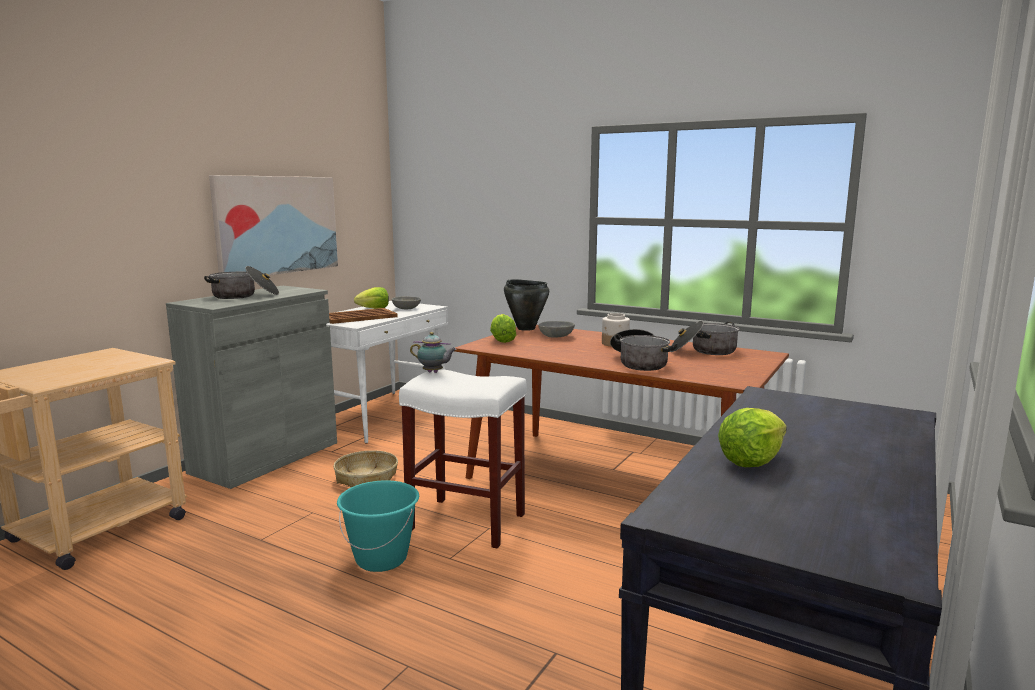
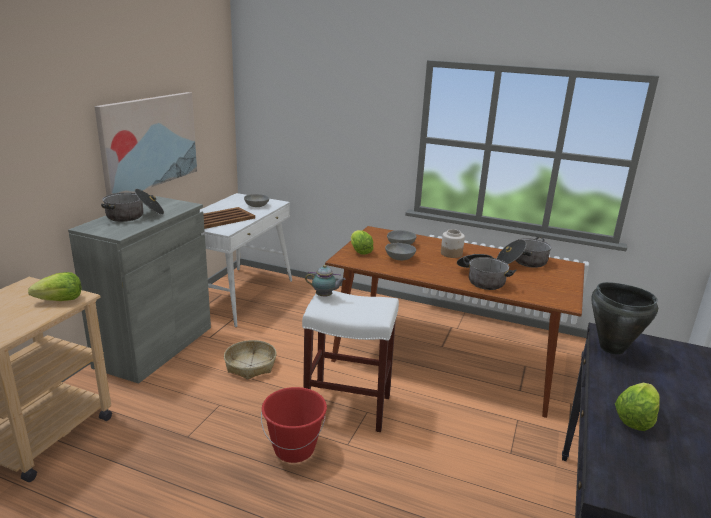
camera: 10 degrees left, 10 degrees up
turquoise bucket [337,480,419,572] -> red bucket [261,387,327,463]
lettuce [354,287,389,309] -> lettuce moved to [28,272,82,301]
black cooking pot [504,279,549,331] -> black cooking pot moved to [591,282,658,355]
none -> grey bowl [385,243,416,260]

